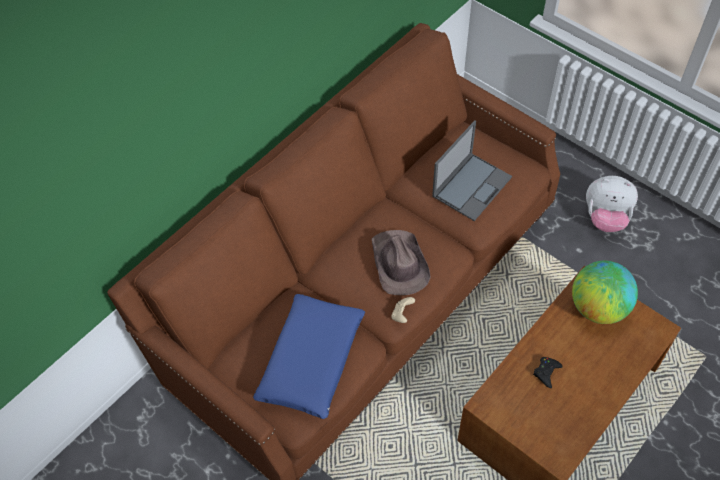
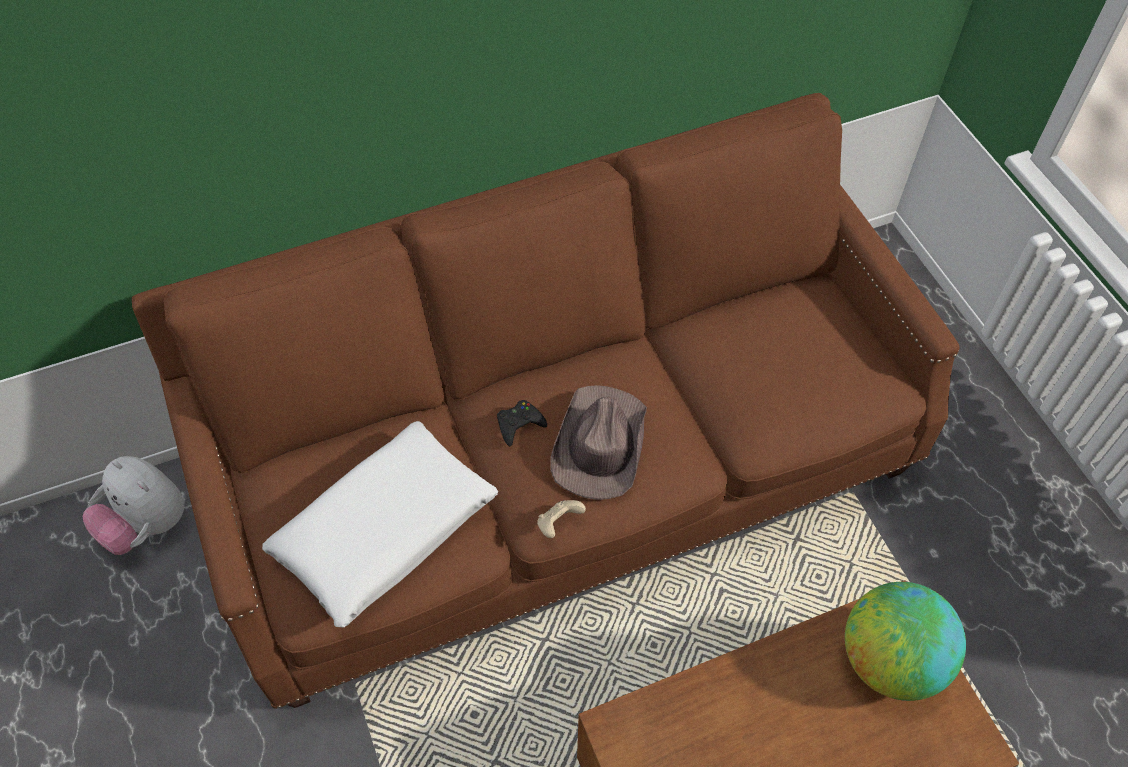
camera: 25 degrees right, 0 degrees up
blue pillow [253,294,365,419] -> white pillow [262,421,498,627]
laptop [432,120,512,221] -> none
black game controller [533,357,563,388] -> black game controller moved to [497,400,547,446]
plush toy [586,176,638,232] -> plush toy moved to [83,456,185,555]

